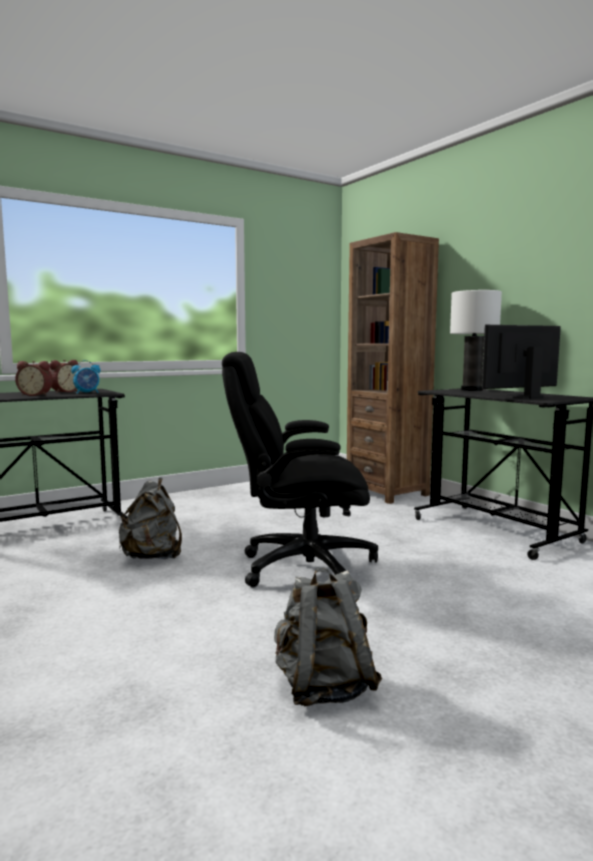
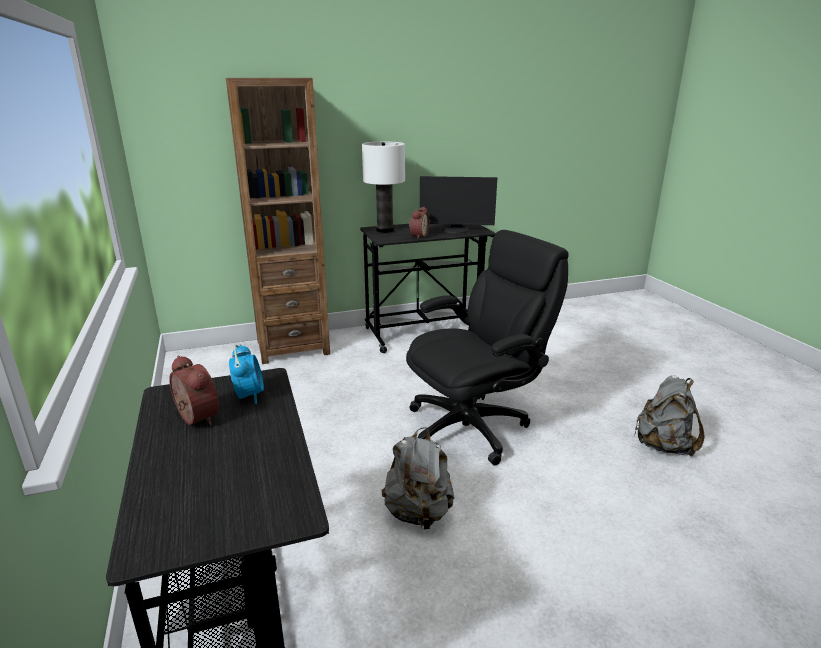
camera: 75 degrees left, 15 degrees up
alarm clock [15,361,53,396] -> alarm clock moved to [409,207,430,239]
black office chair [222,352,378,588] -> black office chair turned 135 degrees counterclockwise [406,230,568,466]
monitor [482,325,561,399] -> monitor turned 75 degrees counterclockwise [420,176,497,234]

